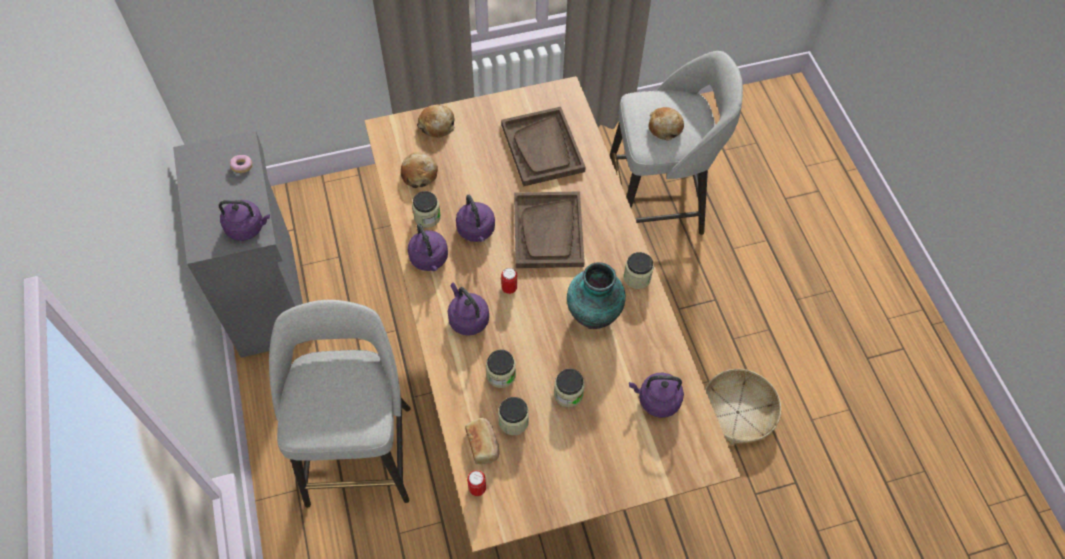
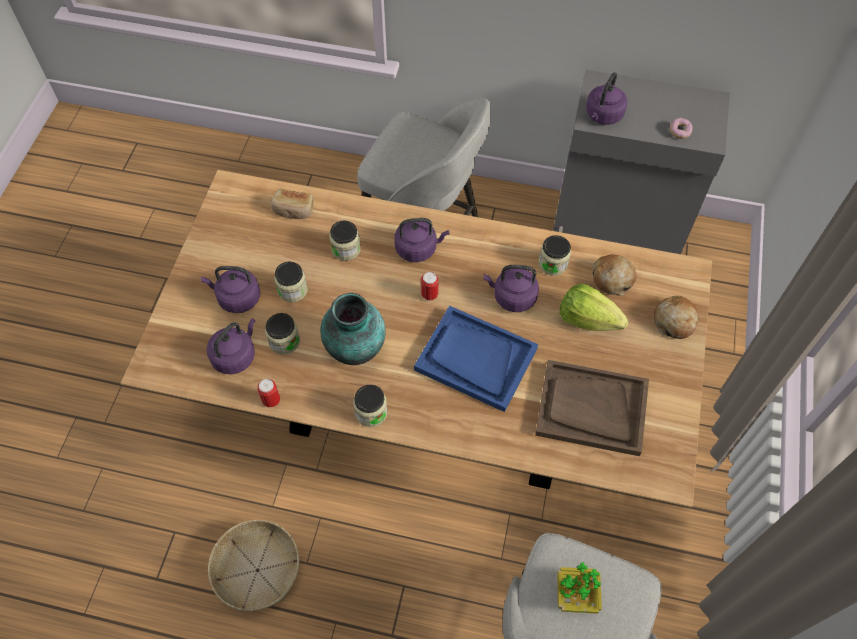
camera: 120 degrees right, 0 degrees up
purple kettle [408,224,448,271] -> purple kettle moved to [201,266,260,313]
can [467,470,486,496] -> can moved to [257,379,280,407]
jar [498,397,529,435] -> jar moved to [265,313,300,355]
brown tray [514,191,585,268] -> blue tray [414,306,538,412]
bread [648,107,684,141] -> potted plant [557,562,602,614]
none -> lettuce [559,283,629,331]

